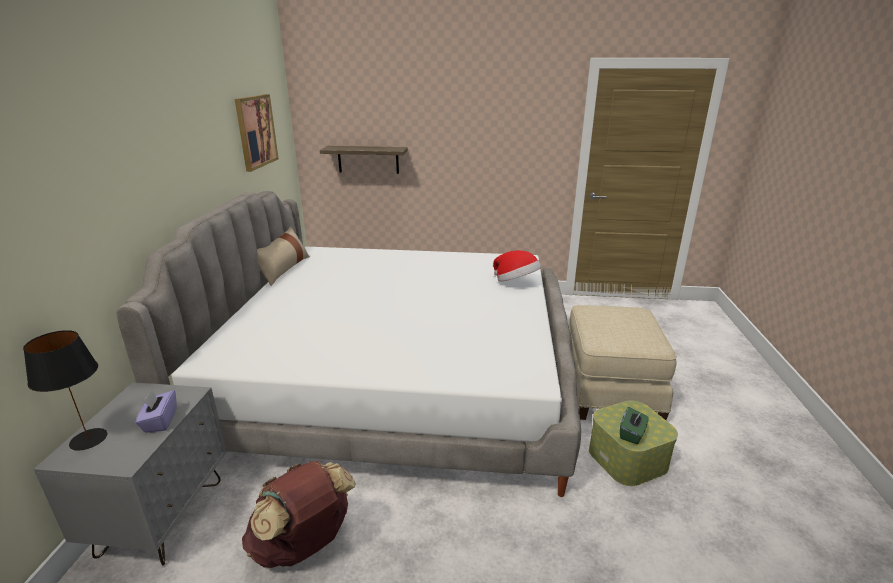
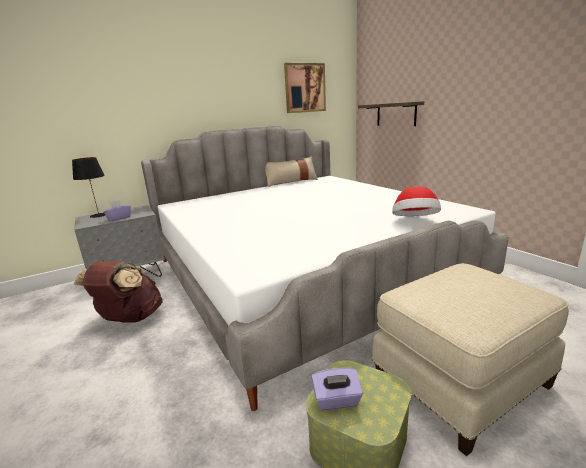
camera: 55 degrees right, 5 degrees down
green tissue box [620,407,649,444] -> purple tissue box [311,368,363,411]

